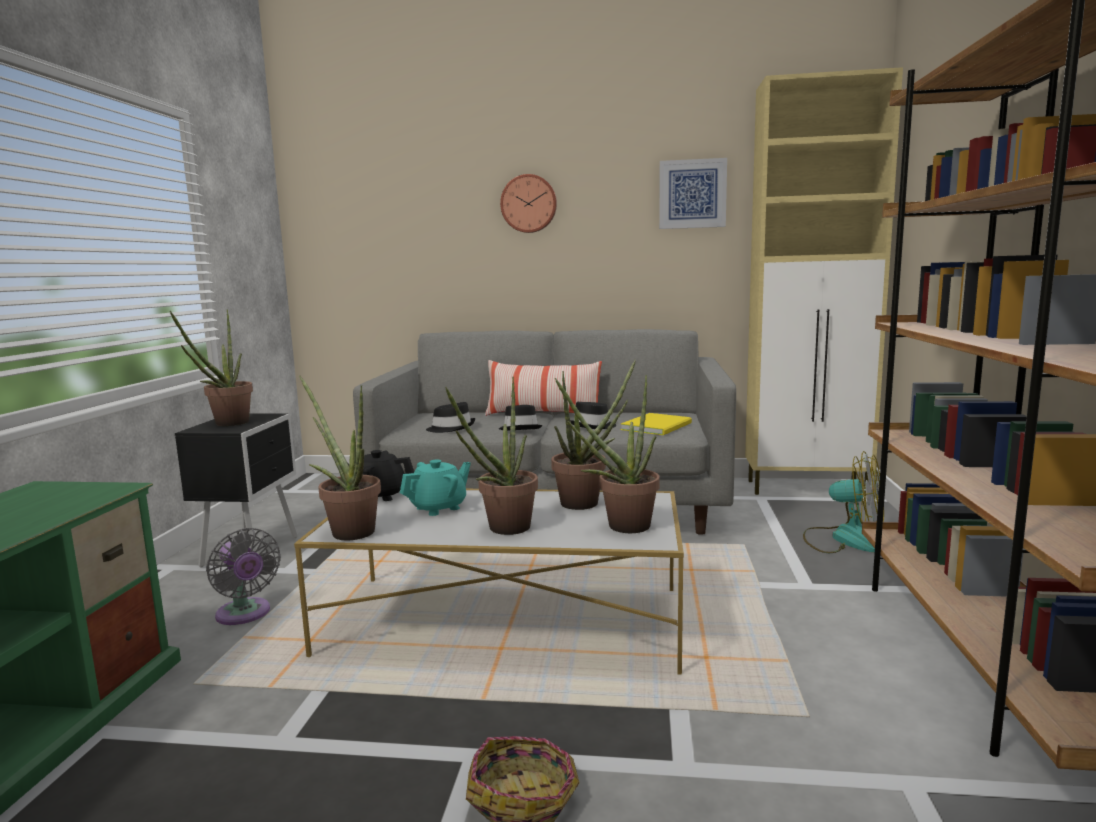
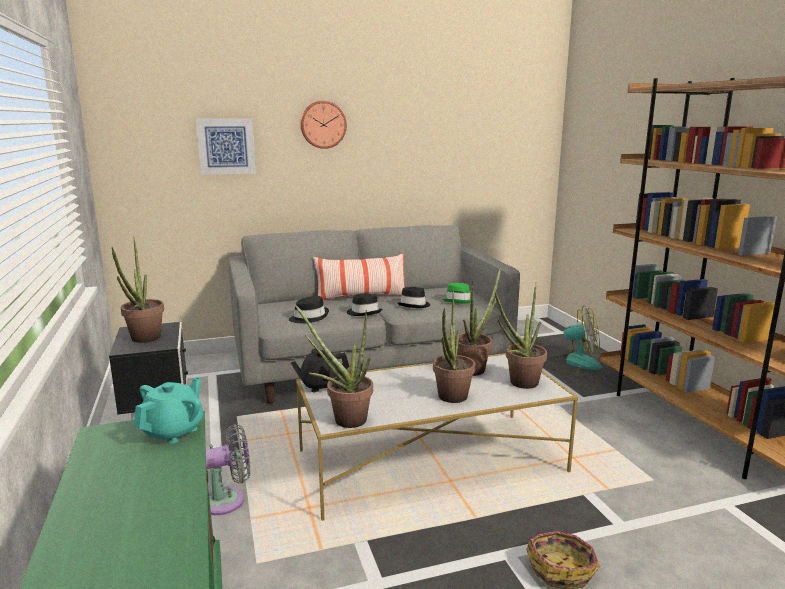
camera: 25 degrees left, 5 degrees up
grey fan [206,528,281,625] -> grey fan turned 45 degrees counterclockwise [206,424,250,515]
turquoise teapot [400,459,471,516] -> turquoise teapot moved to [134,377,203,444]
yellow book [621,413,692,435] -> green hat [442,283,474,303]
picture [659,158,727,229] -> picture moved to [196,119,256,175]
beige cabinet [745,67,903,496] -> none

